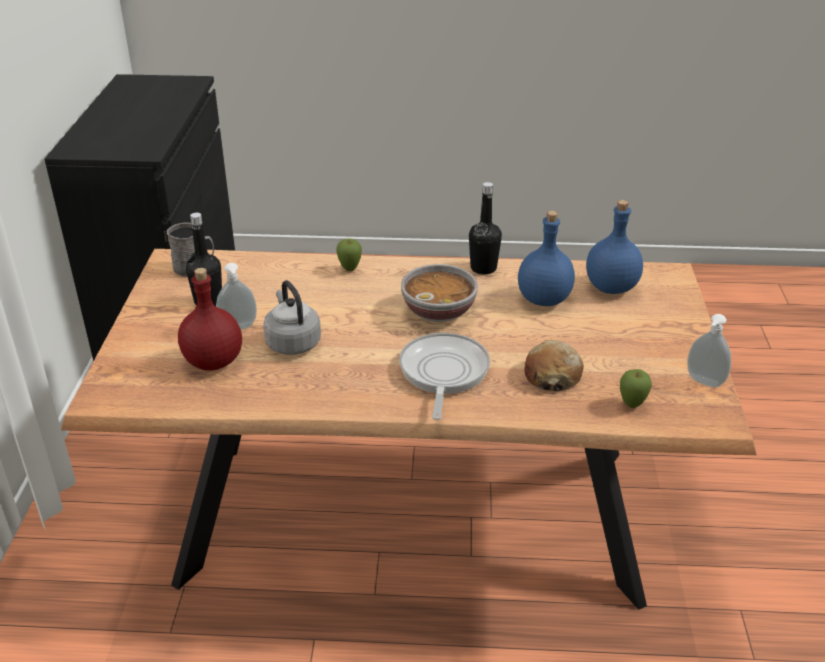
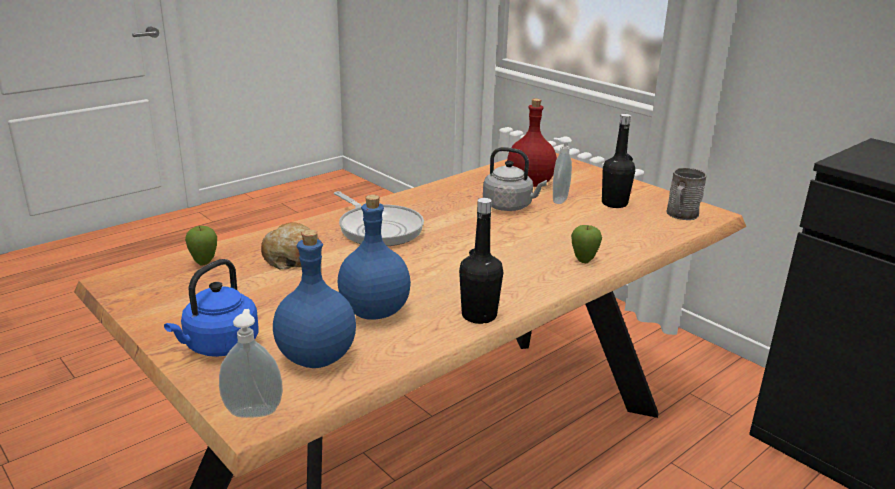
camera: 135 degrees right, 10 degrees down
bowl [401,264,478,322] -> none
soap dispenser [687,314,731,388] -> soap dispenser moved to [219,309,283,418]
none -> blue kettle [164,259,259,357]

